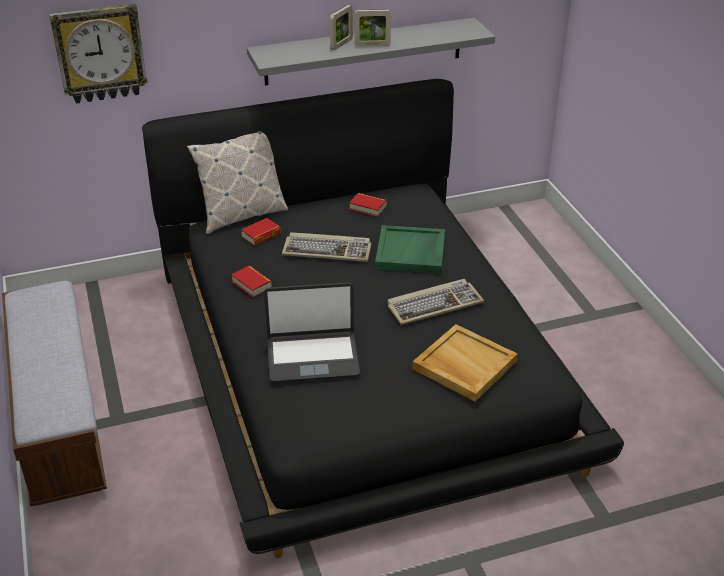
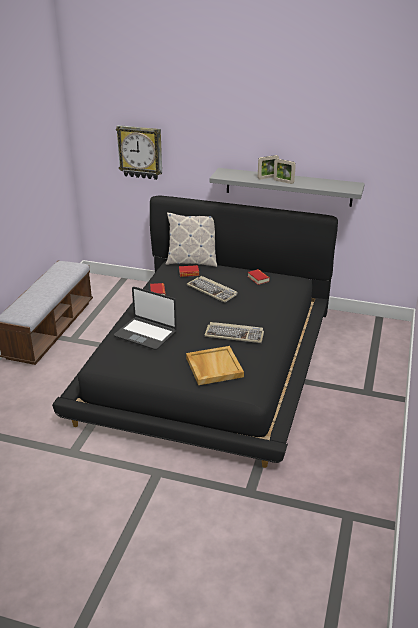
camera: 35 degrees right, 5 degrees down
green tray [375,225,445,274] -> none

